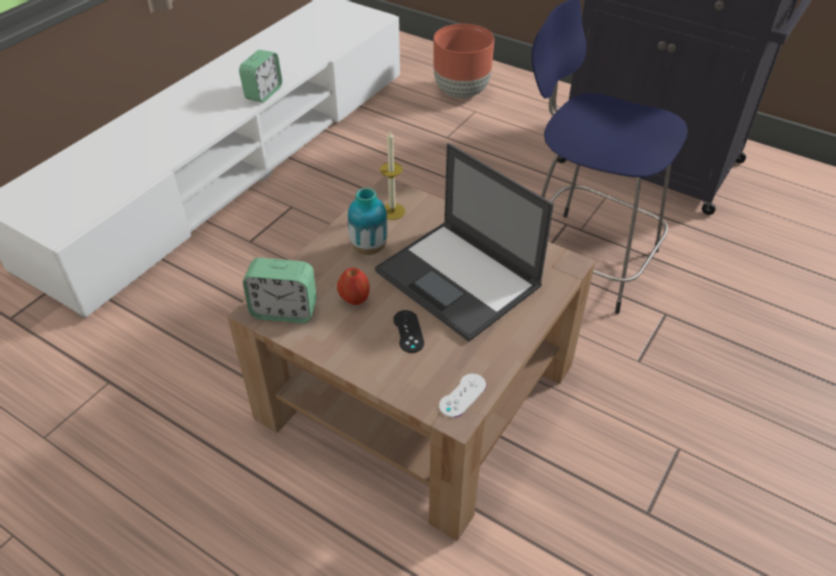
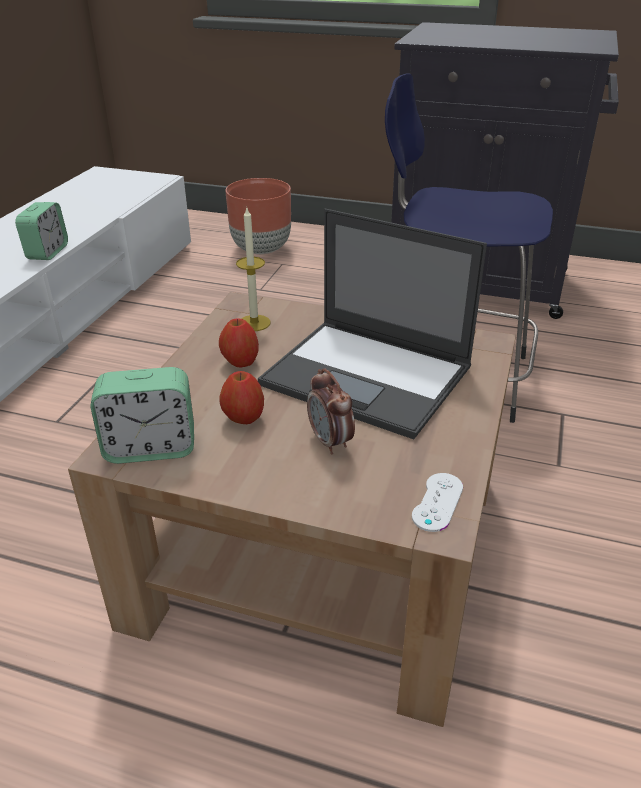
camera: 15 degrees left, 10 degrees down
vase [348,188,388,255] -> apple [219,319,259,368]
black game controller [393,310,424,353] -> alarm clock [307,368,355,455]

